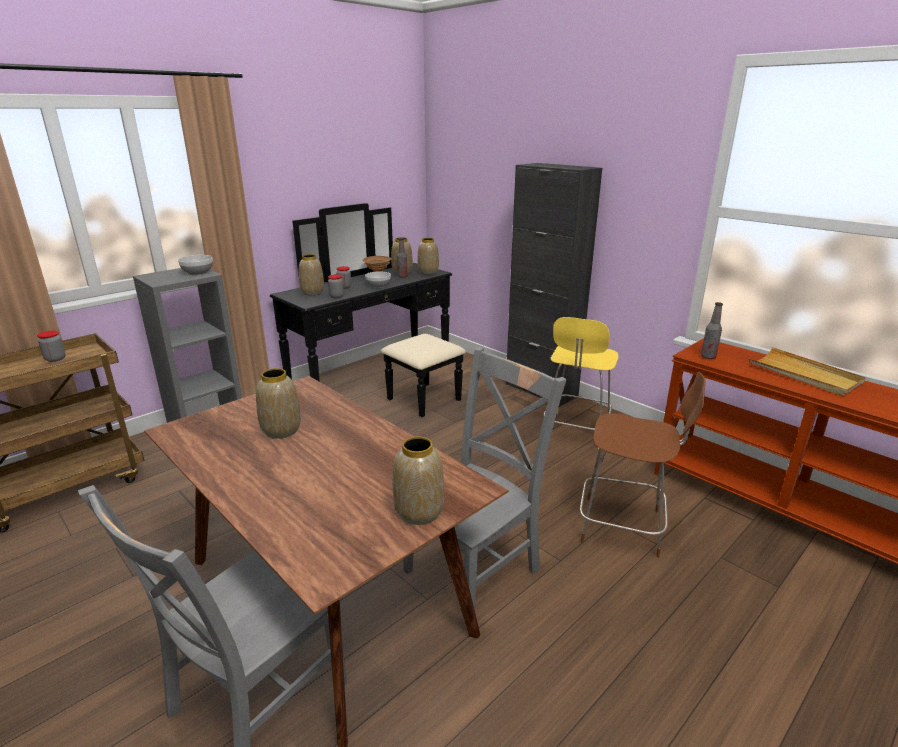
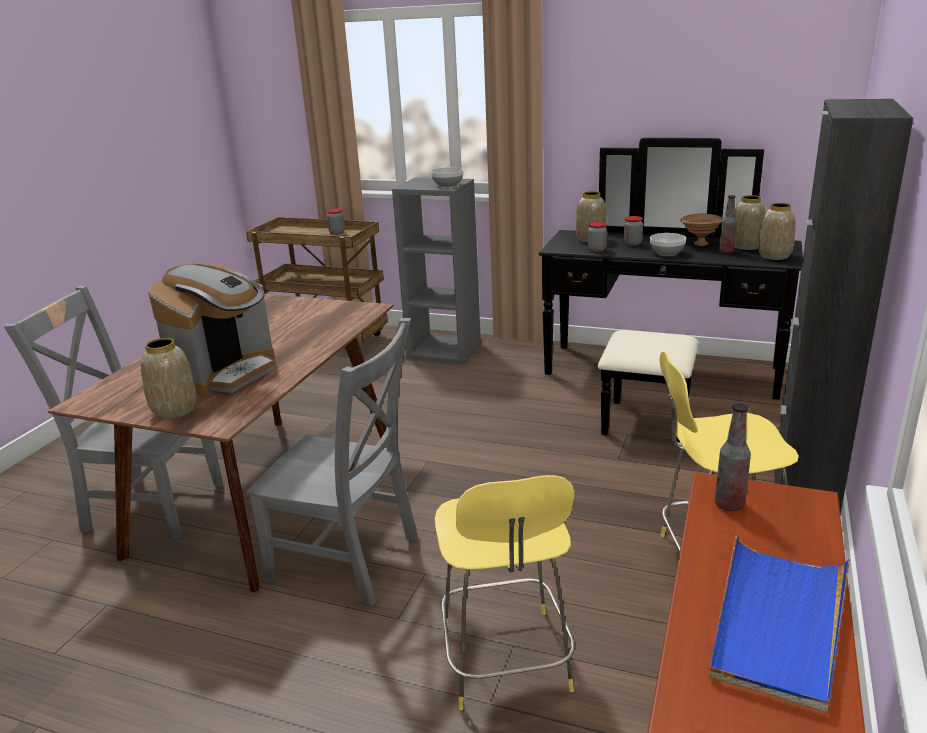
camera: 65 degrees right, 0 degrees up
vase [256,368,301,439] -> none
brown stool [580,372,706,558] -> yellow stool [435,475,575,710]
beige tray [749,347,866,396] -> blue tray [709,534,850,713]
none -> coffee machine [148,264,276,397]

